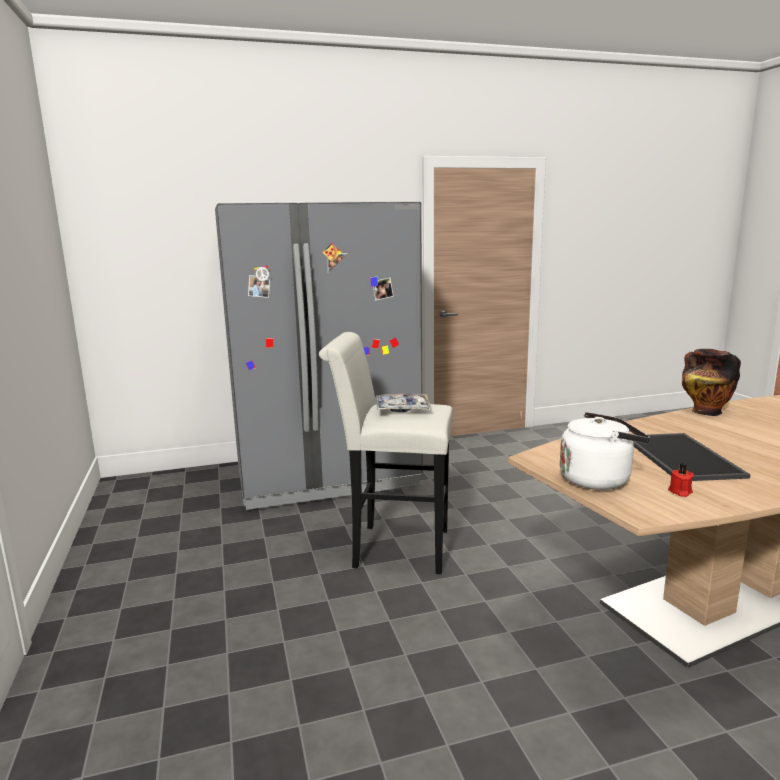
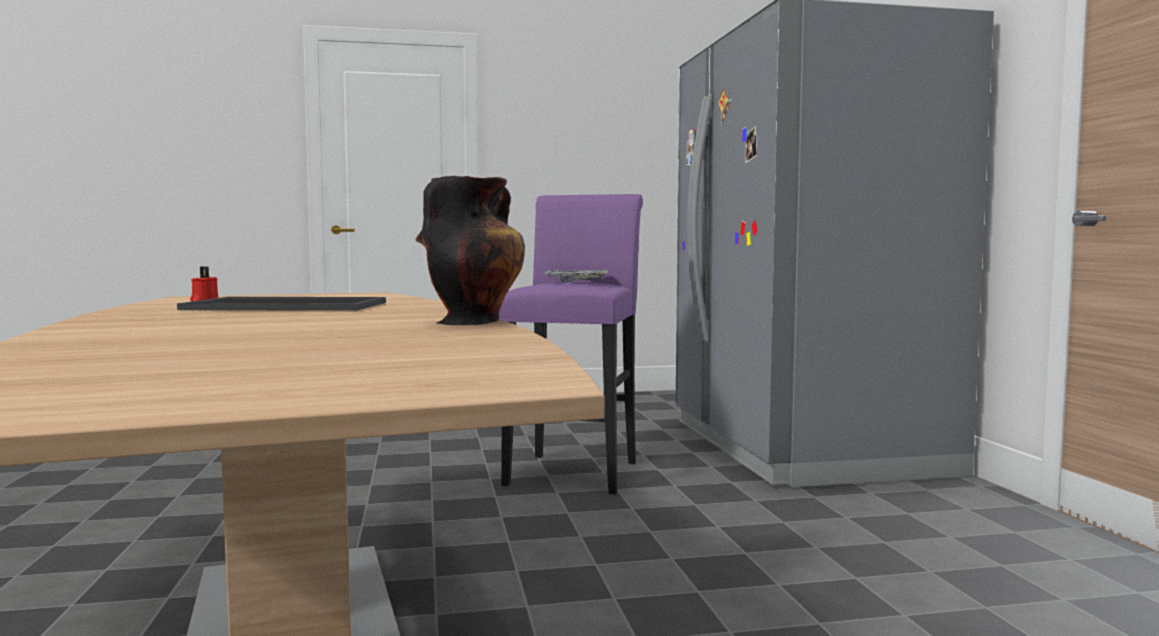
camera: 95 degrees right, 10 degrees down
white stool [319,332,453,574] -> purple stool [499,194,643,494]
white kettle [560,412,650,490] -> none

